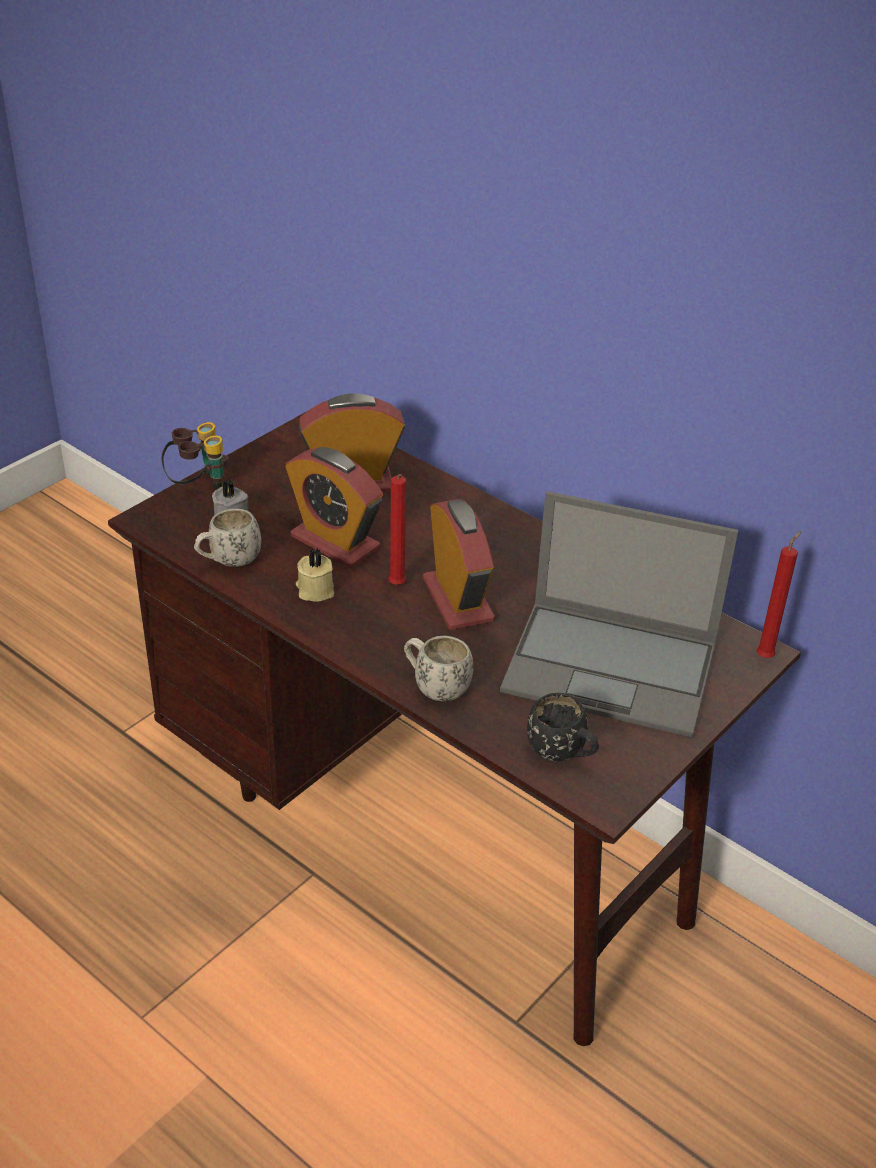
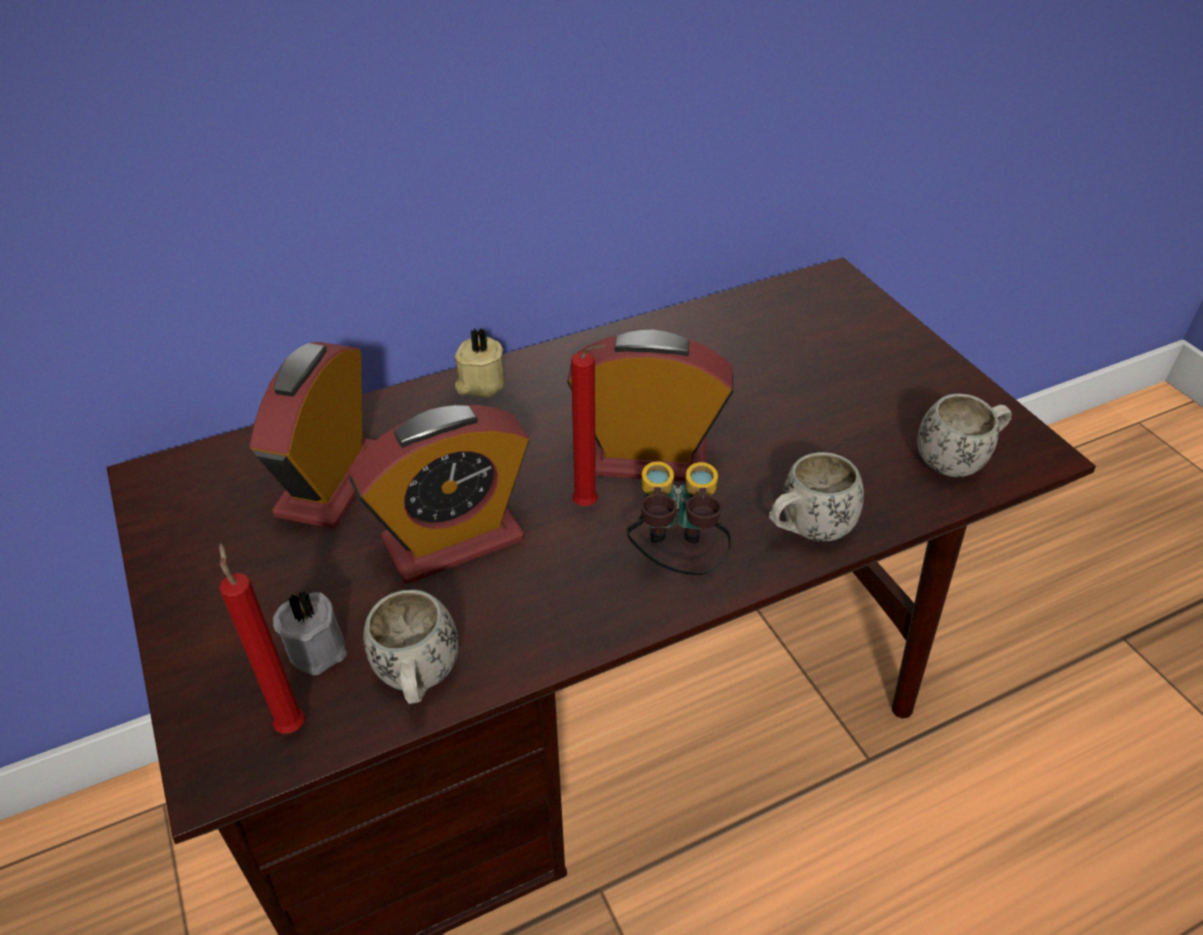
camera: 65 degrees left, 5 degrees up
binoculars [162,422,228,490] -> binoculars moved to [626,461,732,575]
beige candle [296,548,334,602] -> beige candle moved to [455,328,505,398]
laptop [500,491,738,737] -> none
black mug [527,693,599,761] -> white mug [917,393,1012,477]
red candle [757,531,801,658] -> red candle moved to [219,543,305,734]

